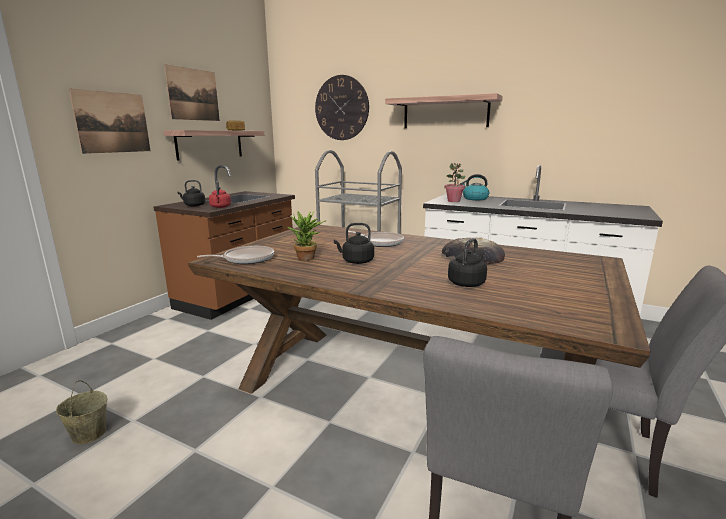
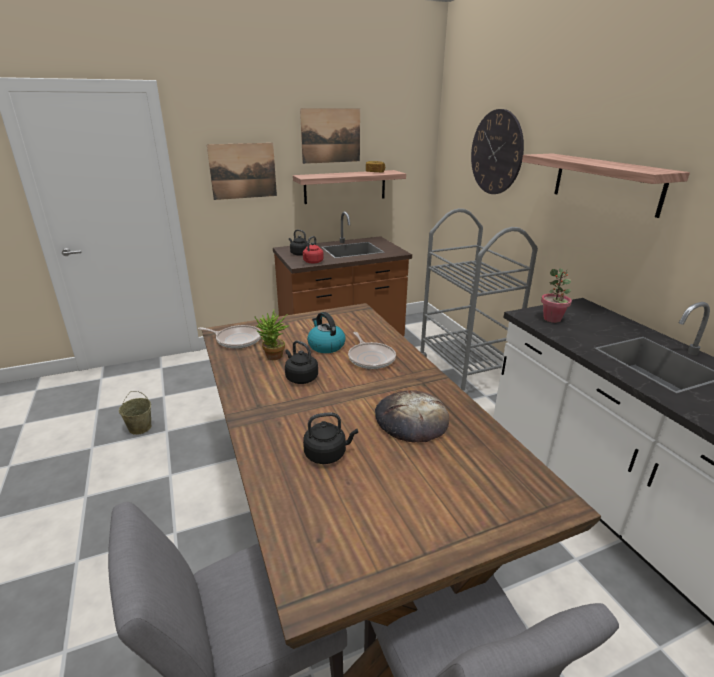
camera: 40 degrees right, 10 degrees up
kettle [460,174,489,200] -> kettle moved to [307,312,346,353]

